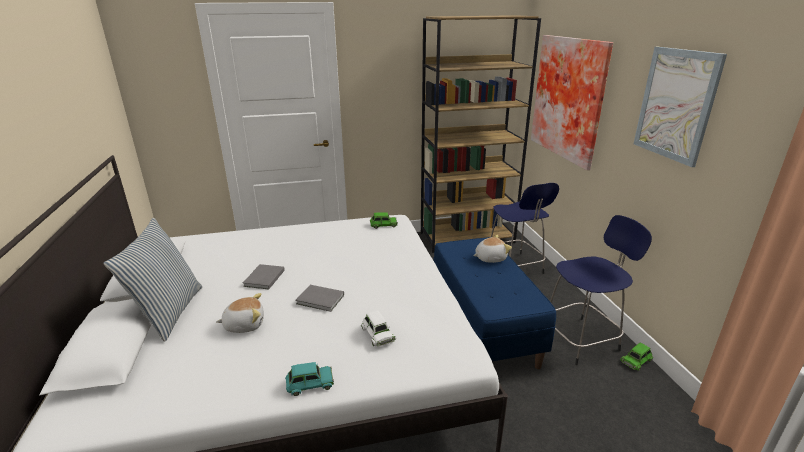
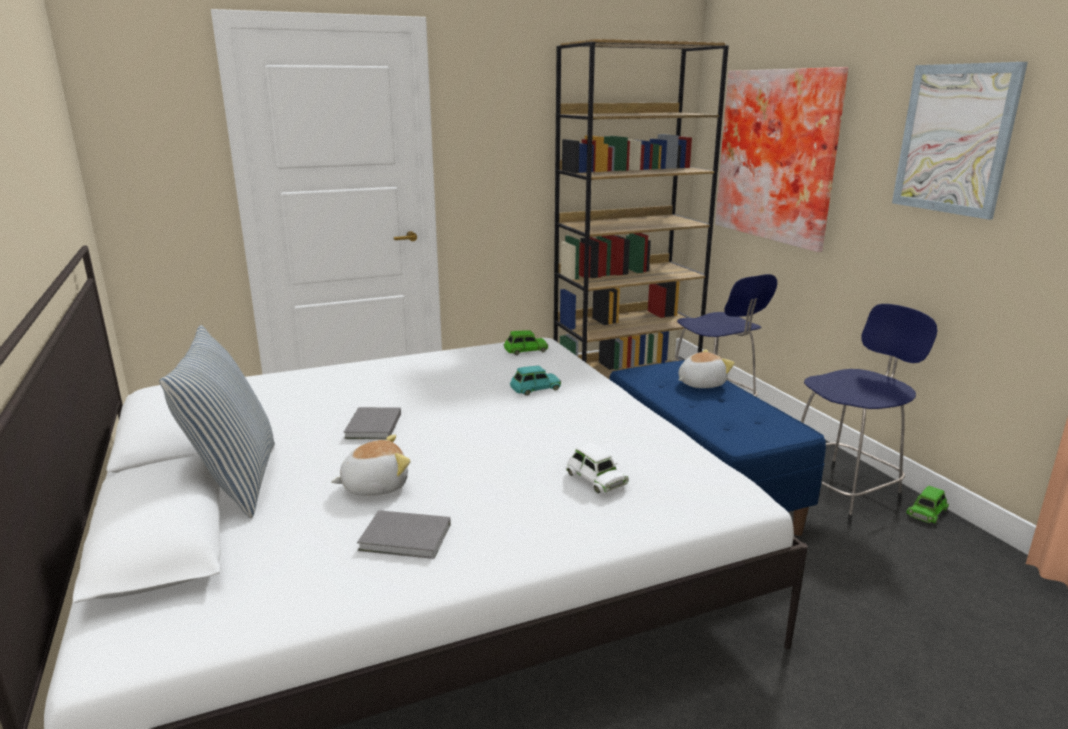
camera: 10 degrees left, 5 degrees down
turquoise toy car [285,362,334,396] -> turquoise toy car moved to [510,366,561,396]
grey book [295,285,344,312] -> grey book moved to [357,510,451,559]

